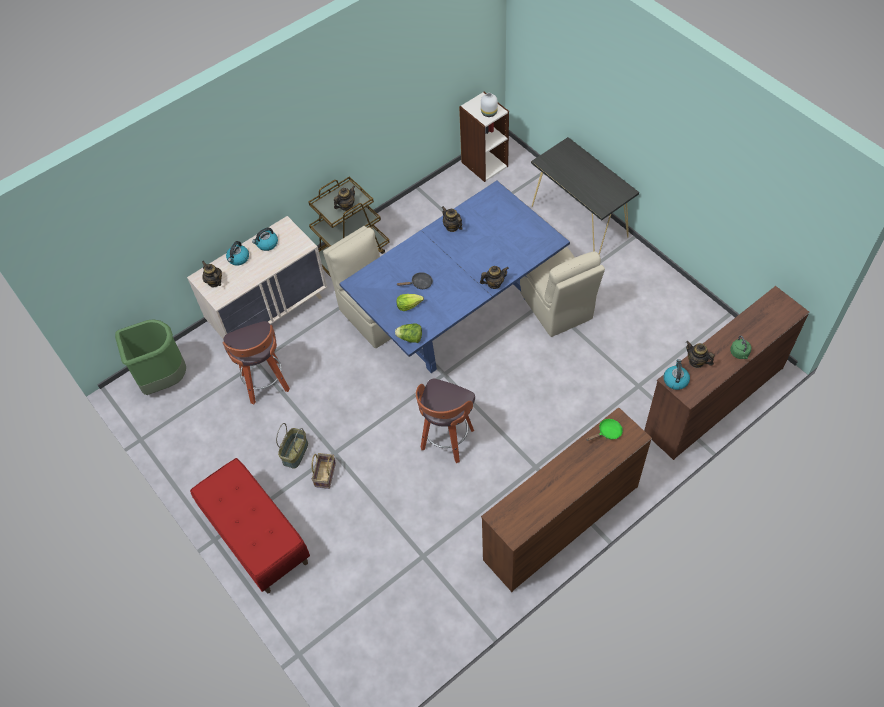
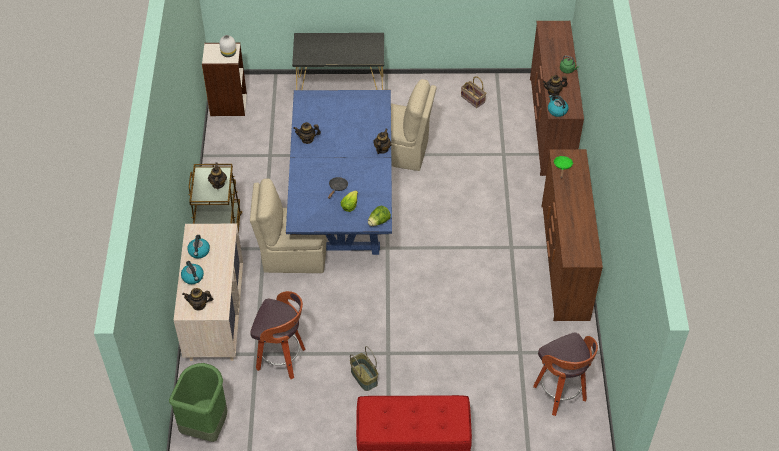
camera: 55 degrees left, 5 degrees down
basket [311,453,336,489] -> basket moved to [461,76,486,108]
stool [416,379,475,463] -> stool moved to [533,332,598,416]

